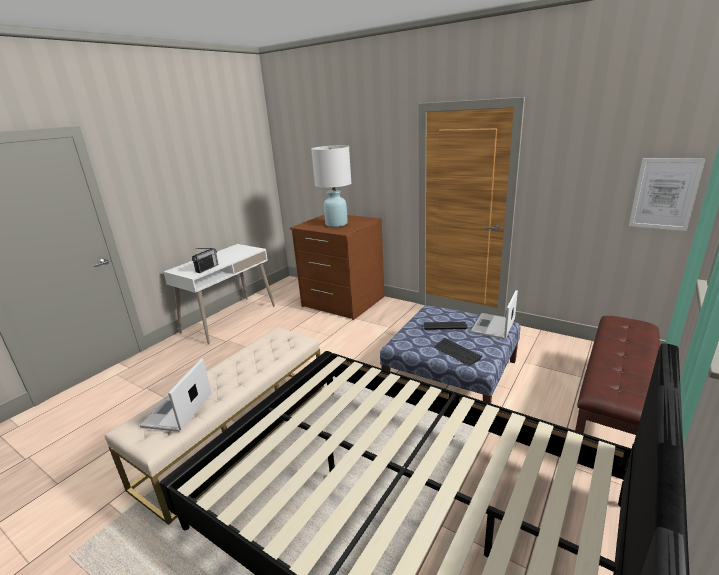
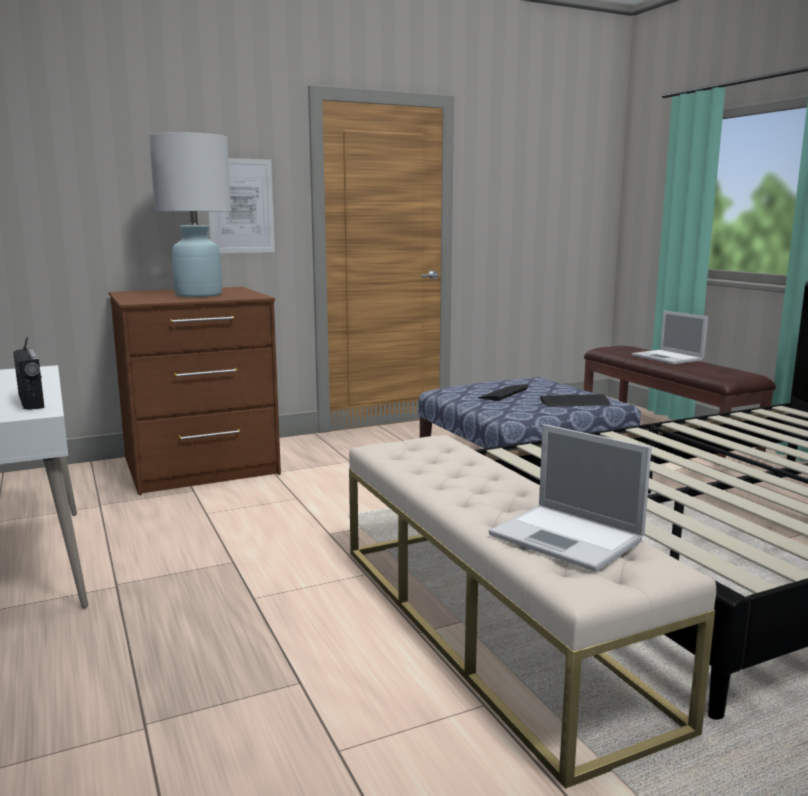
camera: 60 degrees left, 10 degrees down
laptop [471,290,518,339] -> laptop moved to [632,311,708,364]
picture [629,158,705,231] -> picture moved to [208,158,275,253]

